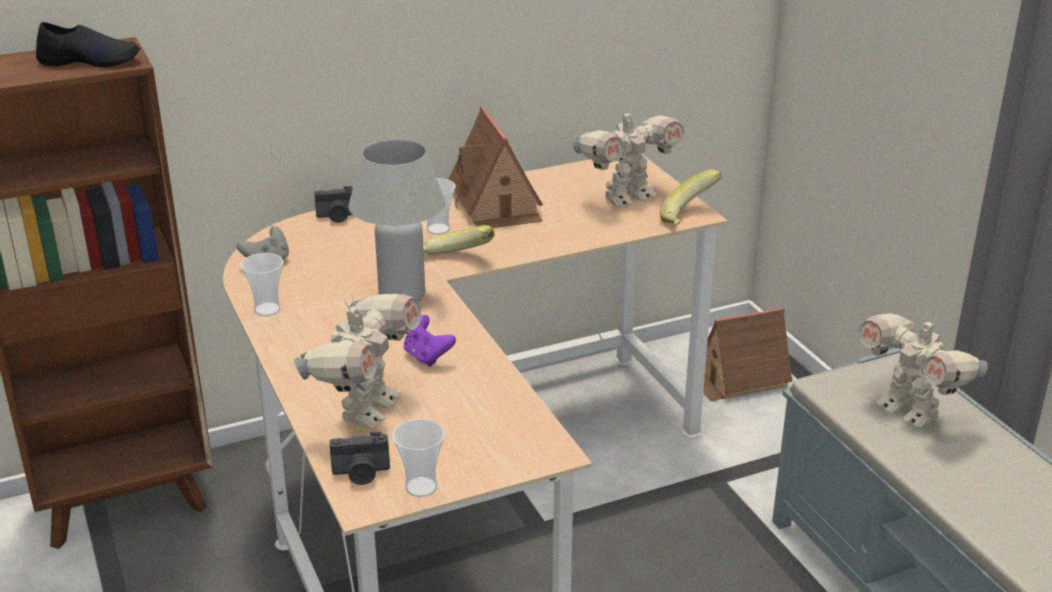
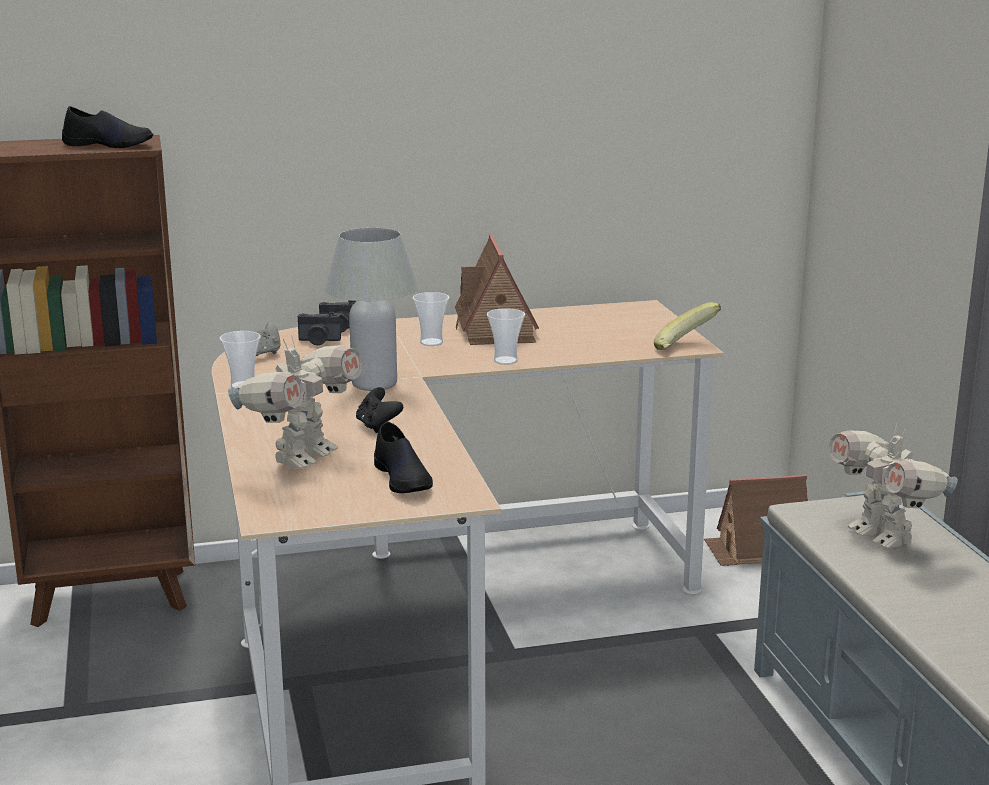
camera: 10 degrees right, 10 degrees down
camera [329,432,390,485] -> camera moved to [298,312,341,345]
cup [392,419,445,497] -> cup moved to [487,308,525,365]
purple game controller [404,315,456,367] -> black game controller [356,387,403,433]
banana [423,225,495,254] -> none
toy robot [573,105,685,207] -> none
none -> black shoe [374,421,433,493]

